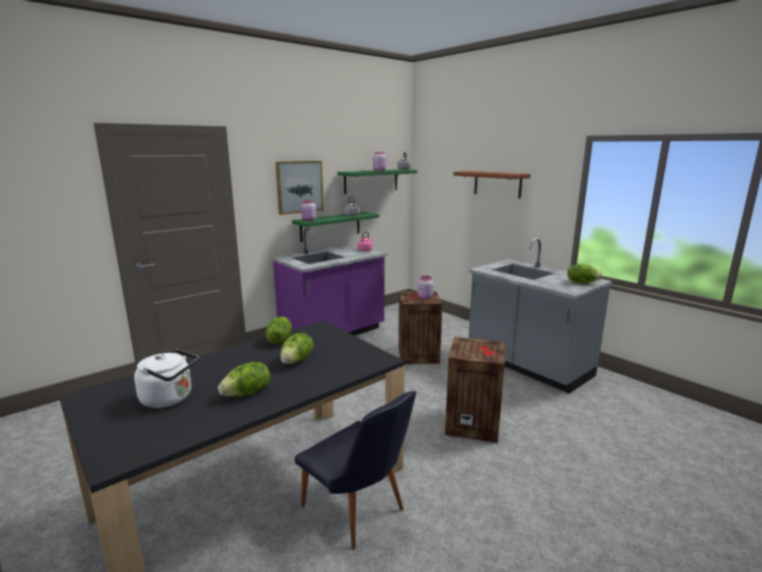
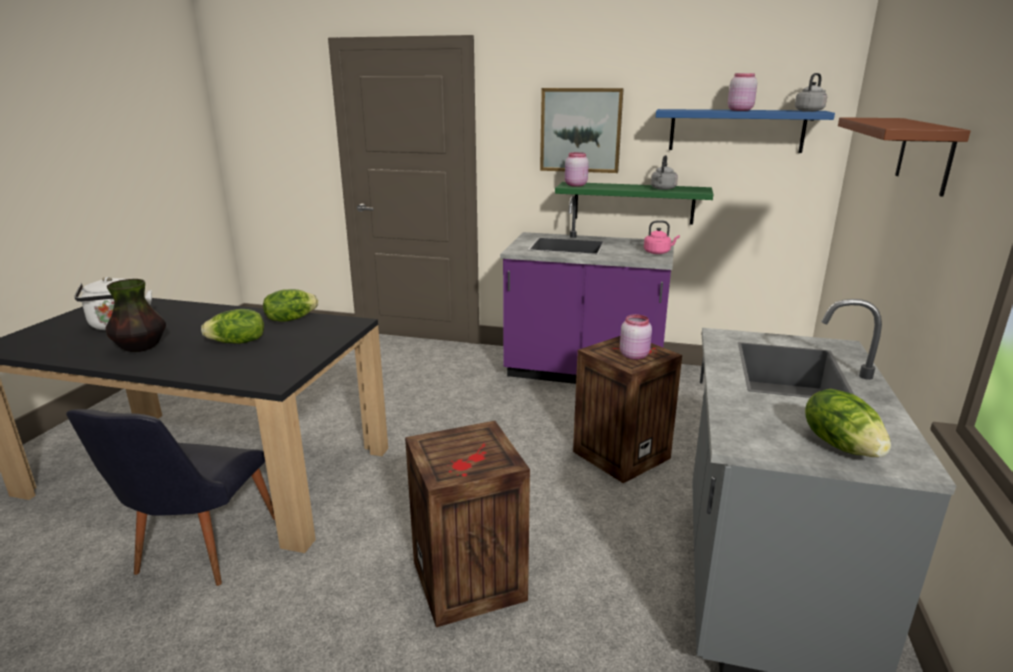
camera: 55 degrees right, 5 degrees up
lettuce [218,362,270,397] -> vase [105,279,166,352]
green shelf [337,169,417,194] -> blue shelf [656,109,835,153]

